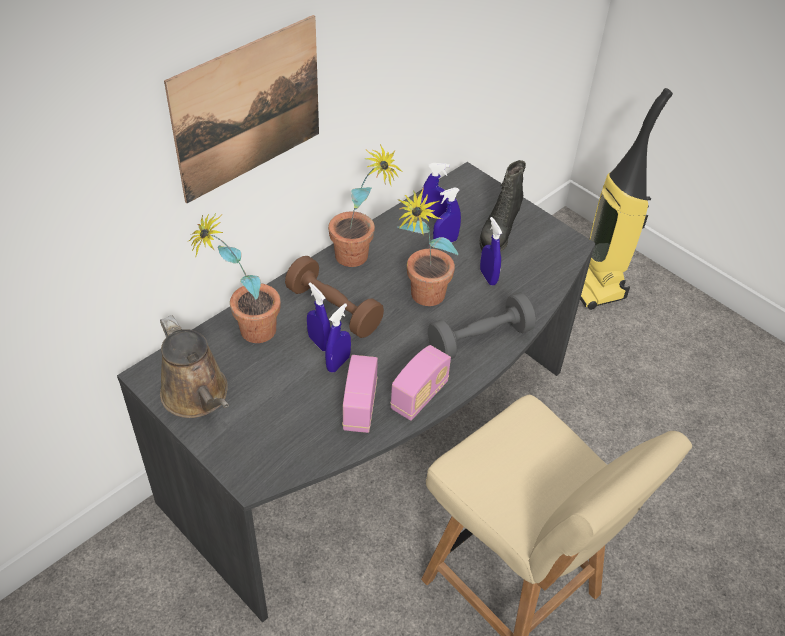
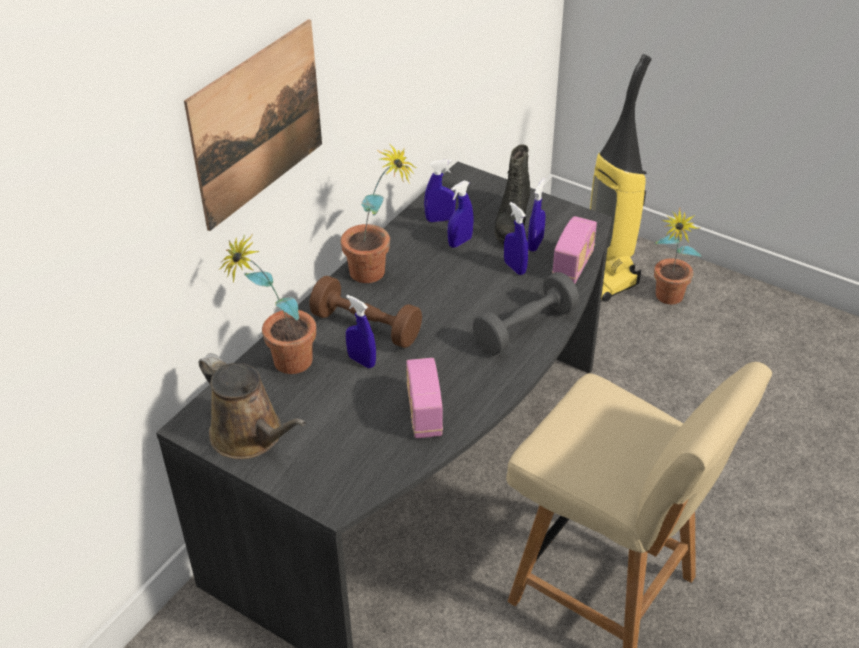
camera: 10 degrees left, 5 degrees down
blue spray bottle [325,303,351,373] -> blue spray bottle moved to [528,178,546,252]
radio [390,345,451,421] -> radio moved to [552,216,597,284]
potted plant [397,187,458,306] -> potted plant moved to [654,207,702,304]

